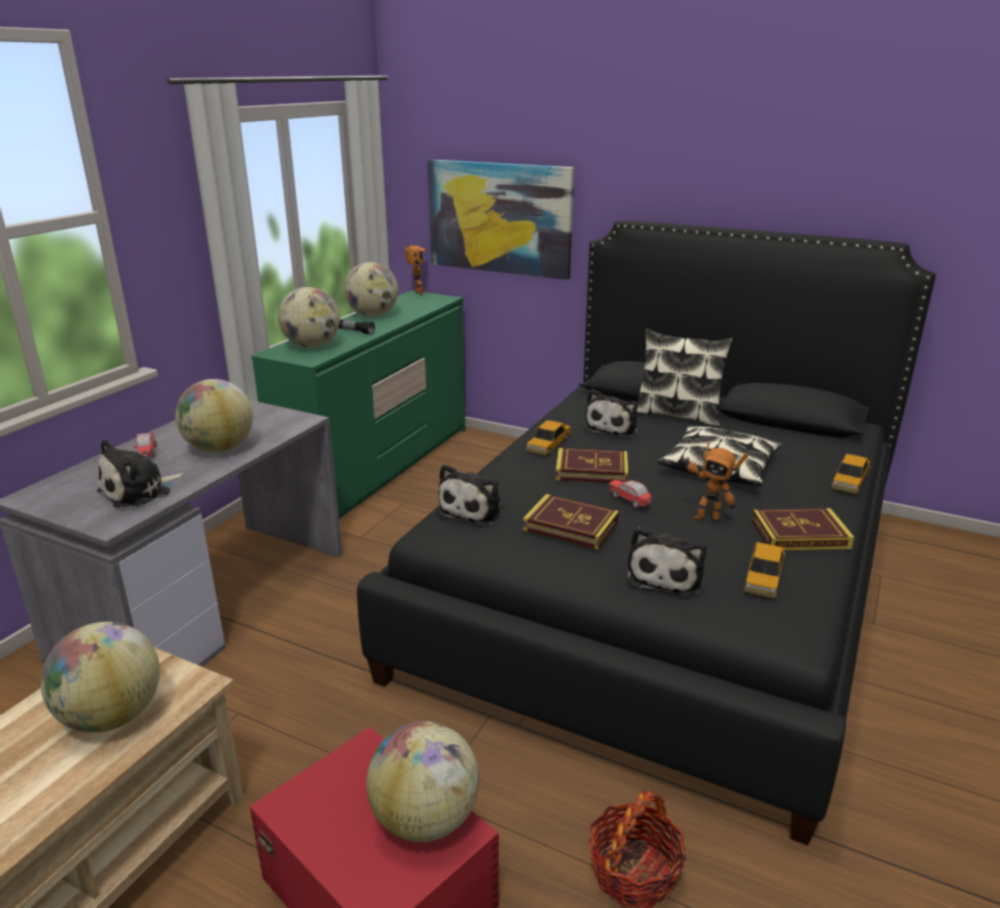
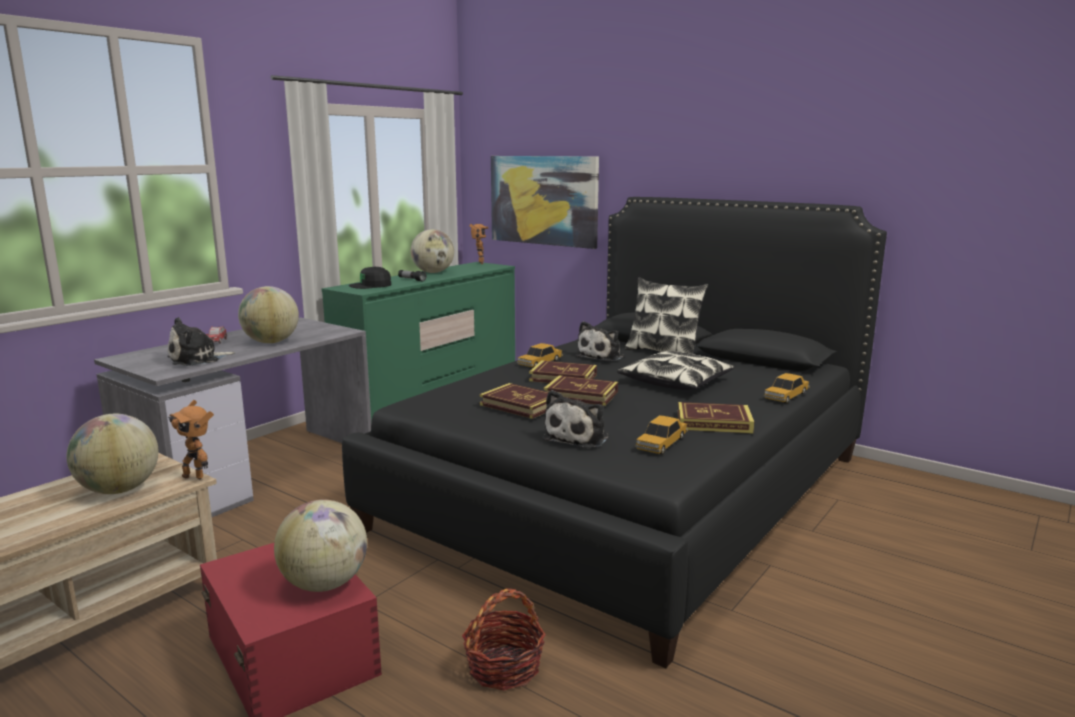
camera: 10 degrees right, 10 degrees down
globe [278,287,340,348] -> black cap [349,267,391,289]
plush toy [436,464,505,526] -> none
toy car [609,480,652,508] -> book [544,376,618,406]
toy robot [681,441,748,521] -> toy robot moved to [169,400,214,479]

